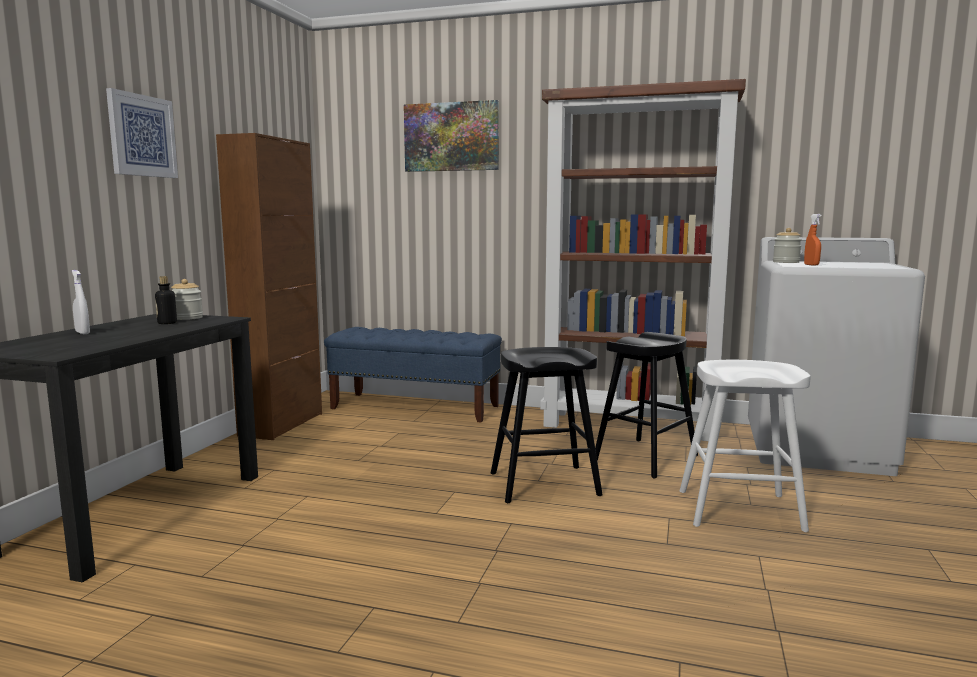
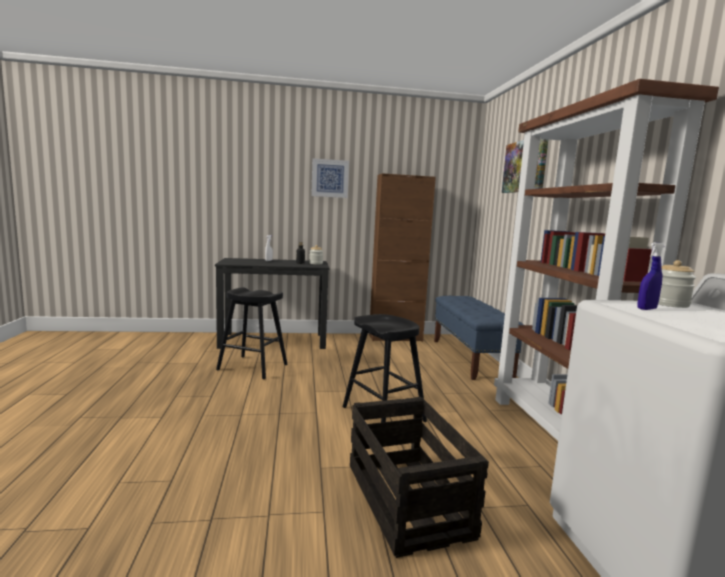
camera: 65 degrees right, 0 degrees up
black stool [595,332,698,478] -> black stool moved to [216,287,287,379]
white stool [680,360,811,532] -> crate [350,397,489,558]
orange spray bottle [804,214,822,266] -> blue spray bottle [638,242,664,310]

